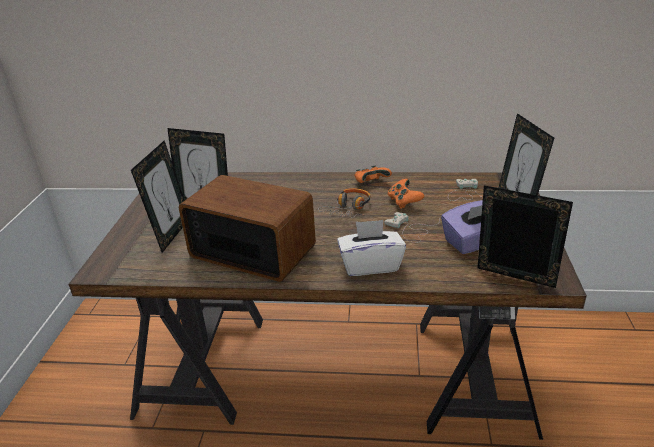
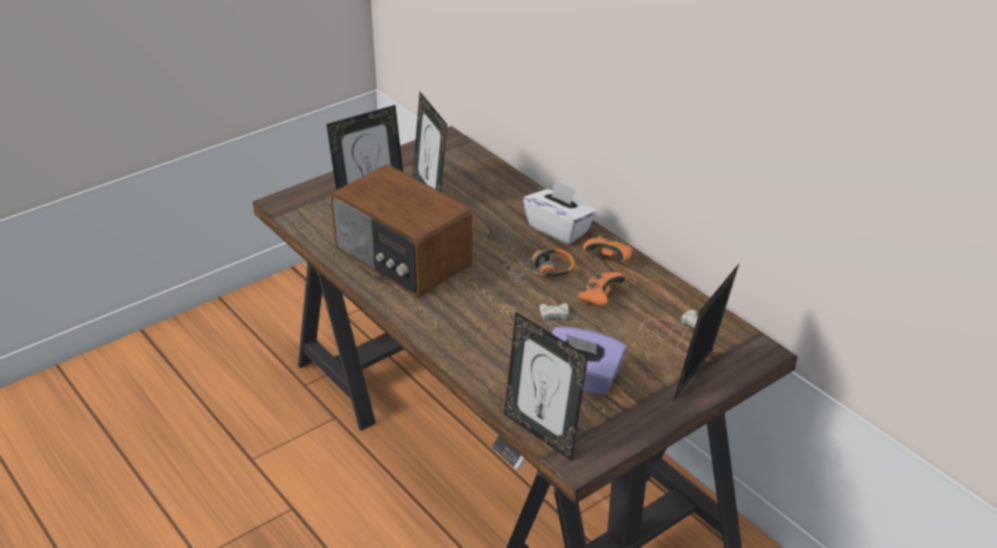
camera: 45 degrees right, 5 degrees up
radio [179,175,316,282] -> radio turned 150 degrees clockwise [330,165,473,297]
white tissue box [337,220,406,276] -> white tissue box moved to [523,180,596,244]
picture frame [477,185,573,288] -> picture frame turned 150 degrees clockwise [504,312,588,461]

